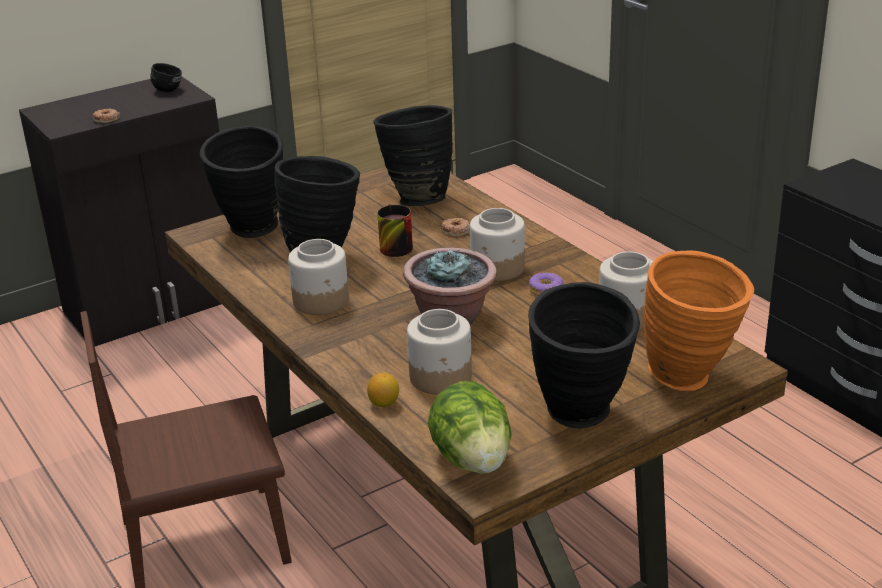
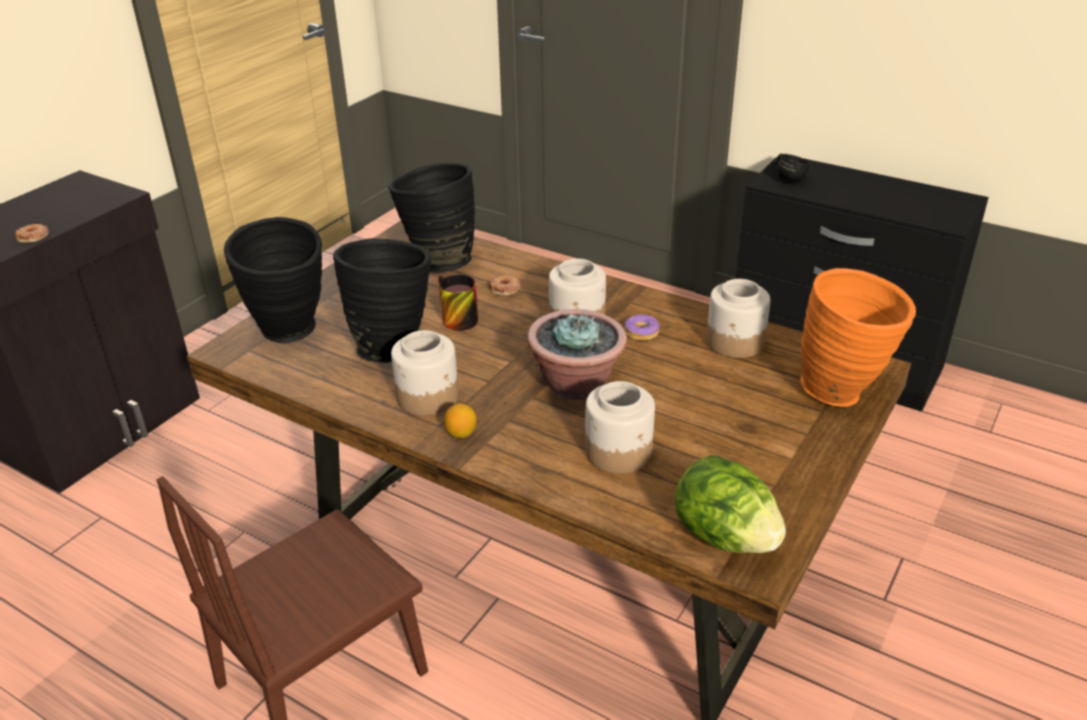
camera: 25 degrees left, 5 degrees up
black mug [150,63,182,92] -> black mug moved to [776,154,812,183]
lemon [367,373,399,407] -> lemon moved to [444,403,477,438]
black vase [528,282,640,429] -> none

